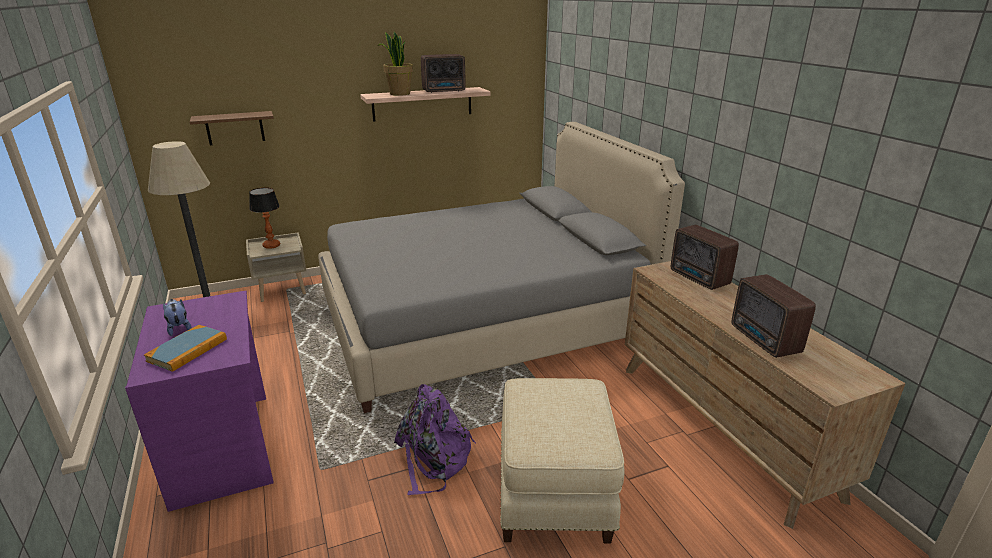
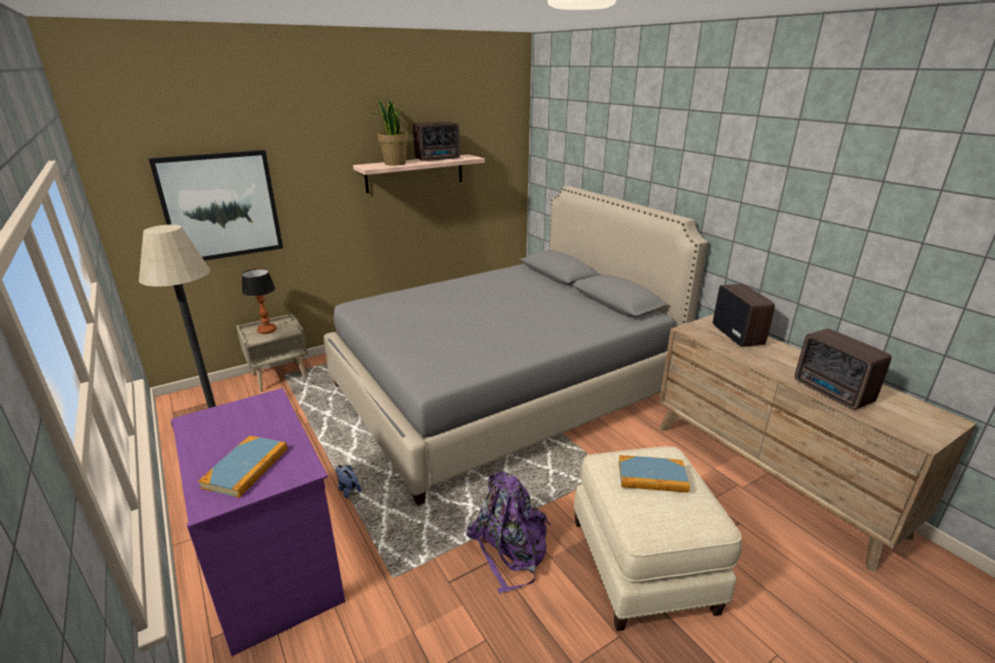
camera: 10 degrees left, 0 degrees up
plush toy [163,299,191,336] -> plush toy moved to [336,465,362,499]
brown shelf [190,111,274,145] -> picture [148,150,283,261]
radio [671,225,739,290] -> radio turned 150 degrees counterclockwise [713,284,775,347]
none -> book [618,455,690,493]

